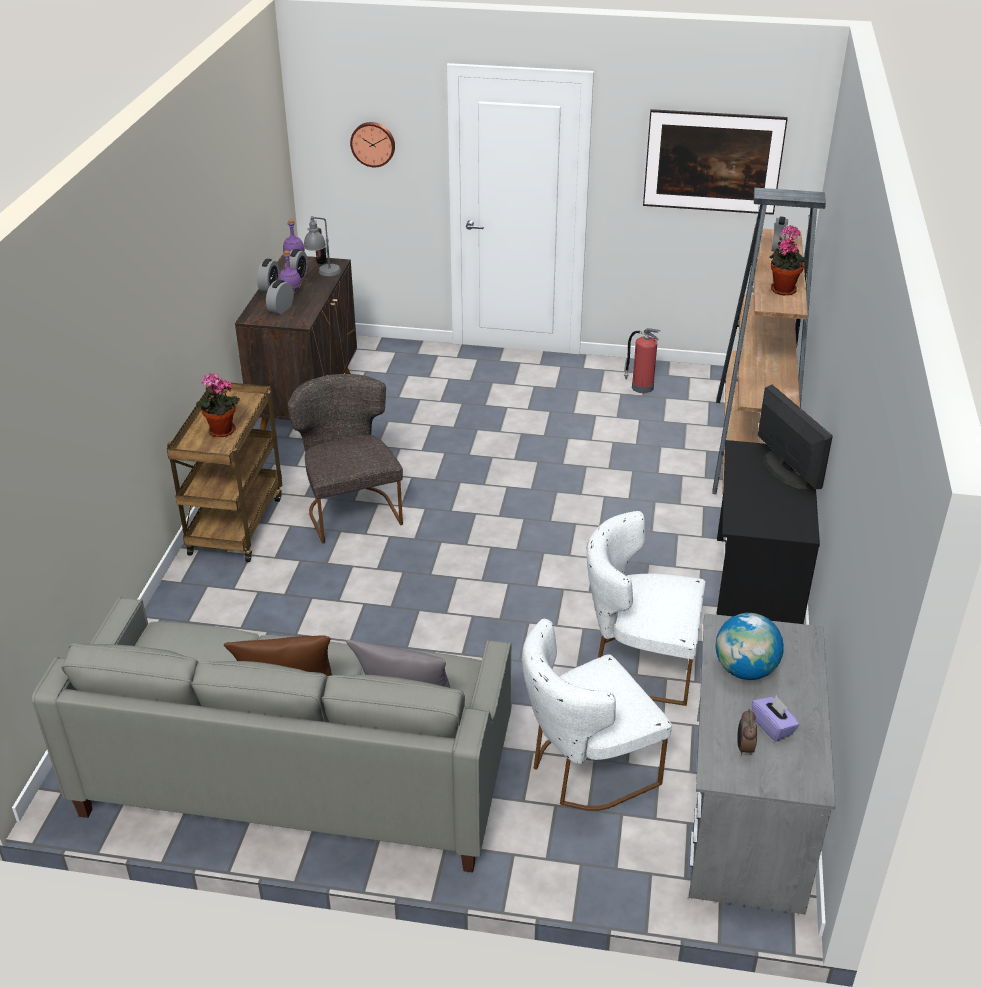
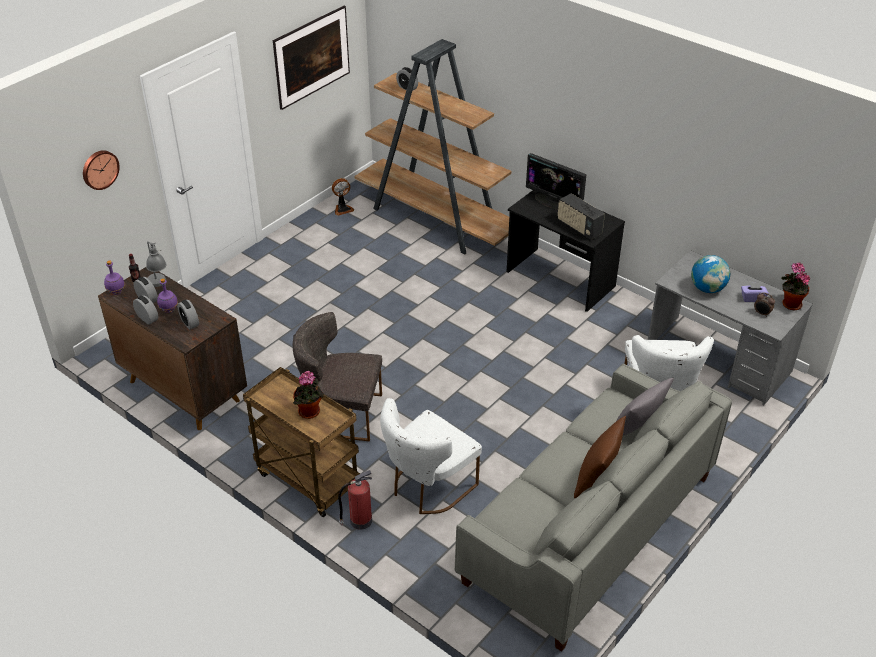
camera: 60 degrees left, 5 degrees up
white chair [587,511,706,706] -> white chair moved to [380,398,482,514]
fire extinguisher [624,328,660,393] -> fire extinguisher moved to [338,470,372,530]
monitor [758,385,833,489] -> monitor turned 150 degrees counterclockwise [526,153,586,210]
potted plant [770,225,806,295] -> potted plant moved to [781,263,810,310]
none -> fan [332,178,354,216]
none -> radio [557,193,605,240]

